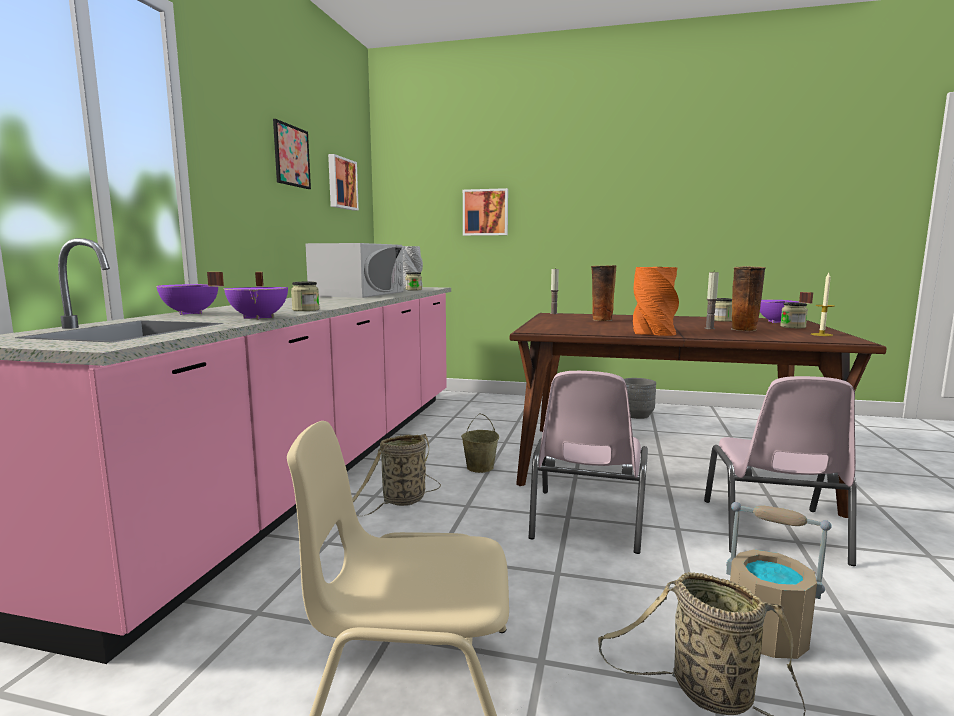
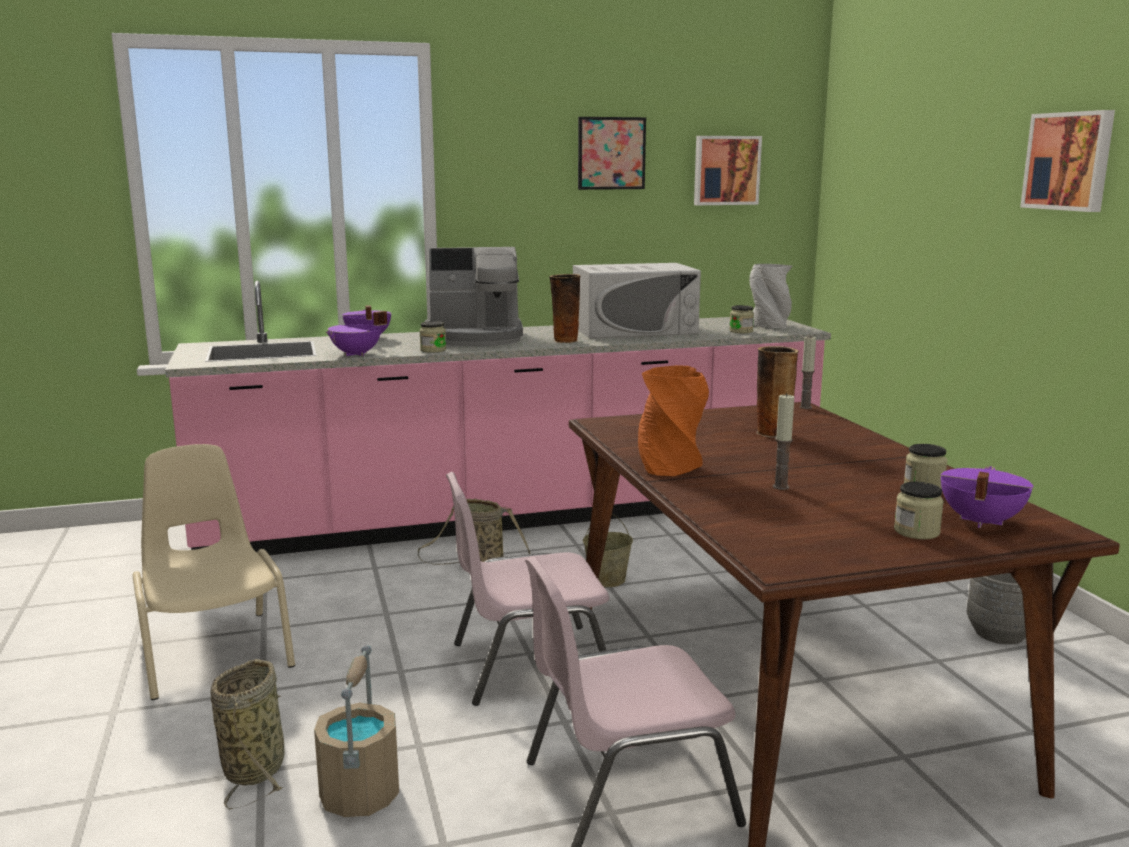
camera: 60 degrees right, 5 degrees up
picture [463,188,508,236] -> picture moved to [1020,110,1115,212]
vase [731,266,766,331] -> vase moved to [549,274,580,343]
candle [811,273,835,336] -> none
none -> coffee machine [425,247,523,346]

